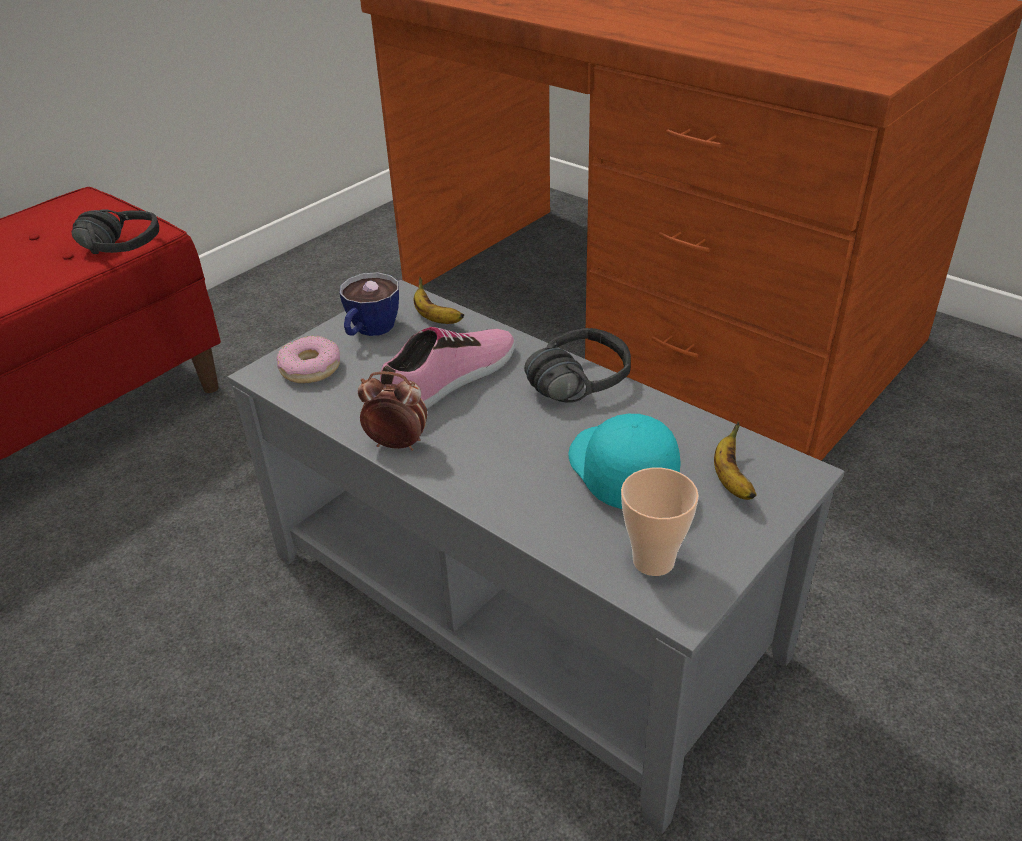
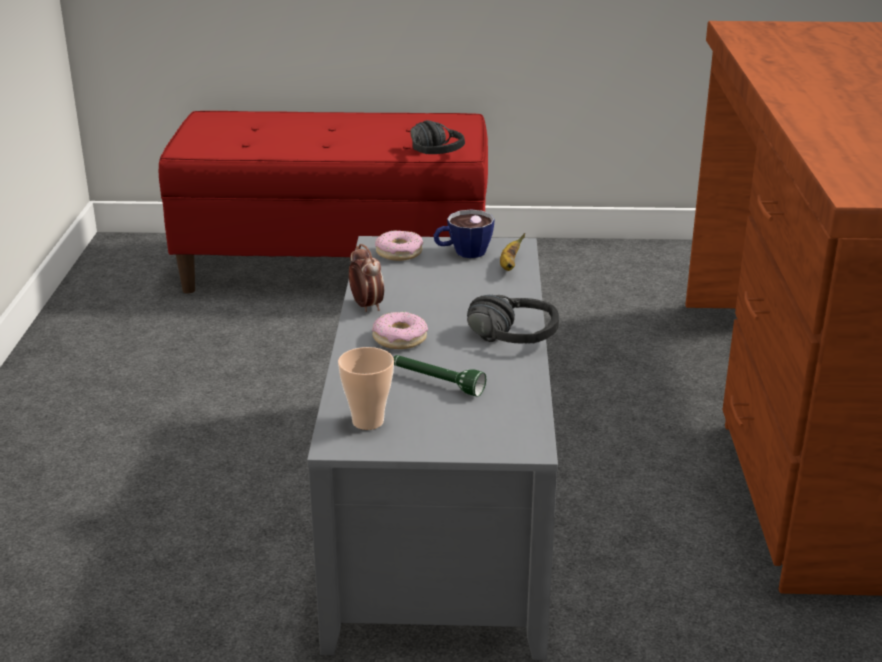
camera: 50 degrees right, 10 degrees down
shoe [380,327,515,409] -> none
turquoise cap [568,414,680,509] -> green flashlight [393,355,486,397]
banana [714,421,756,500] -> none
none -> donut [372,312,428,349]

